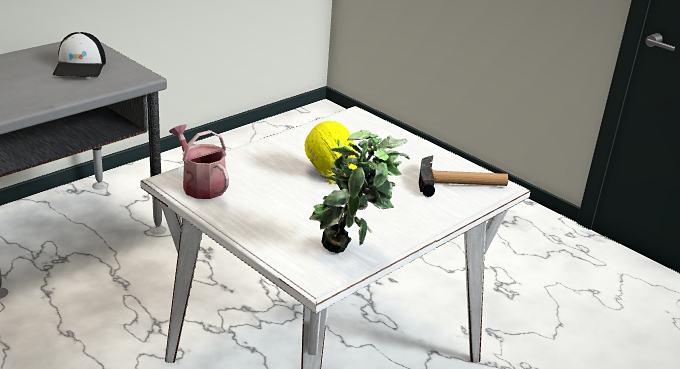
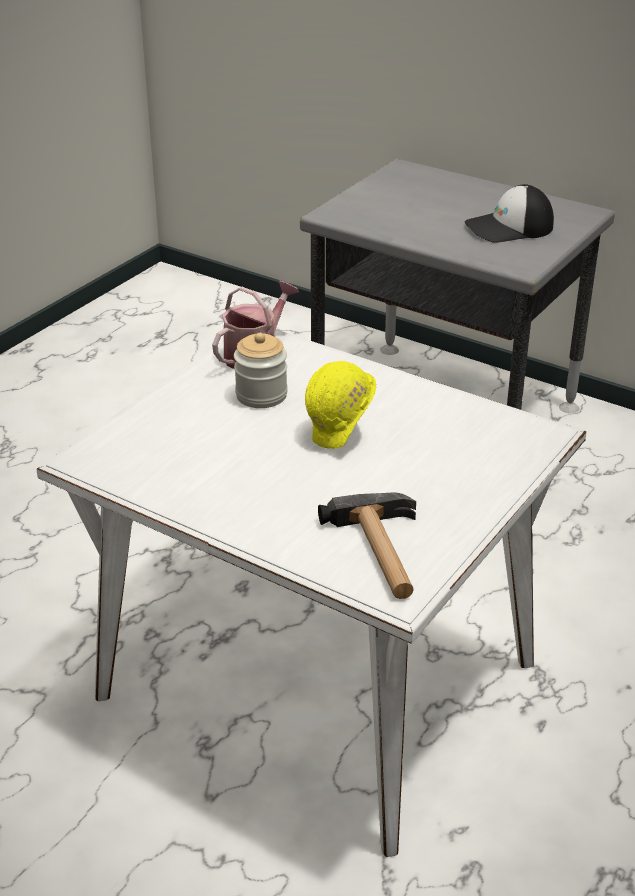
camera: 80 degrees right, 5 degrees up
potted plant [309,130,410,253] -> none
none -> jar [234,333,288,408]

